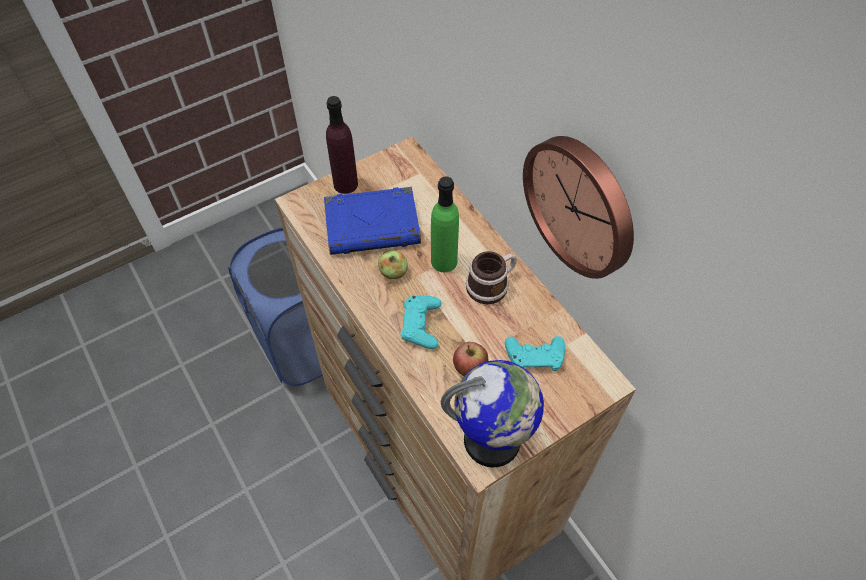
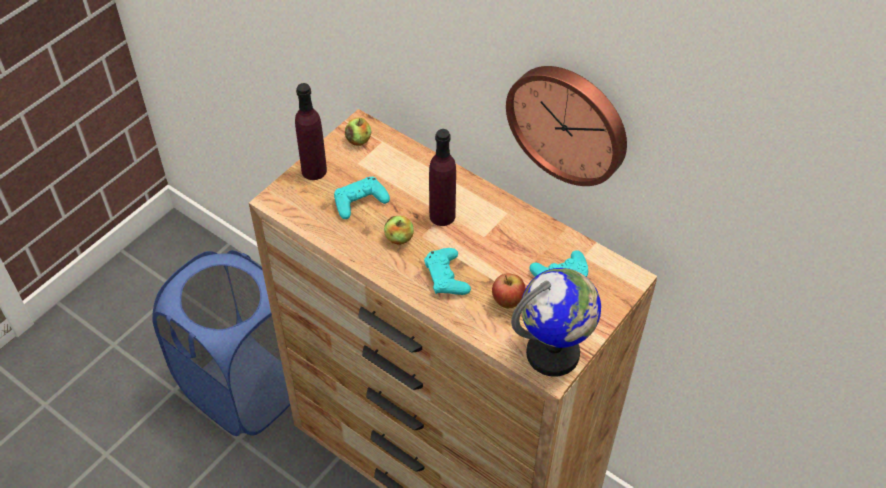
camera: 20 degrees left, 5 degrees down
blue book [324,187,421,255] -> turquoise game controller [334,177,390,219]
green bottle [431,176,459,272] -> purple bottle [429,129,456,226]
mug [466,251,517,304] -> none
none -> apple [345,118,371,146]

